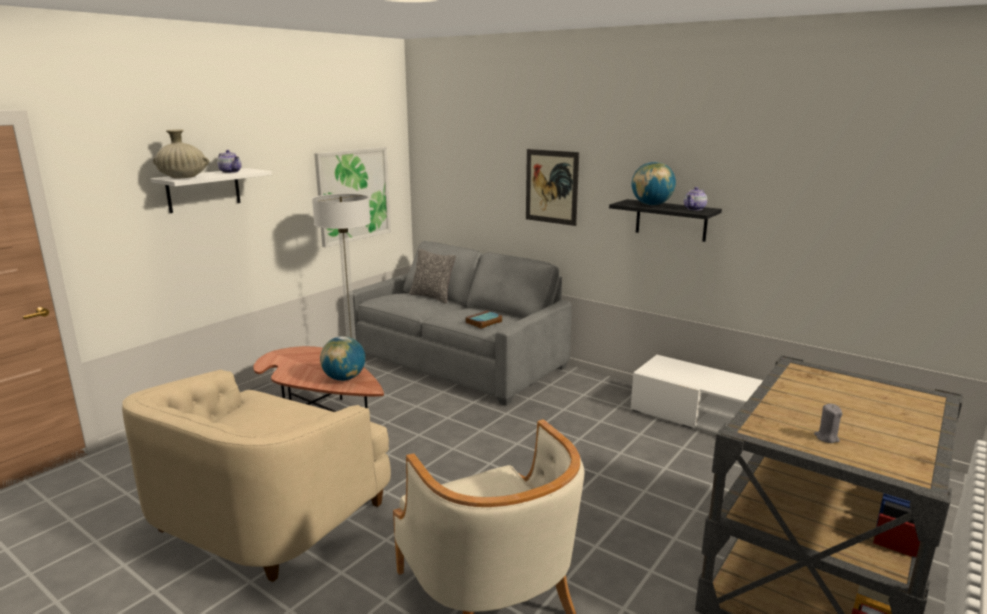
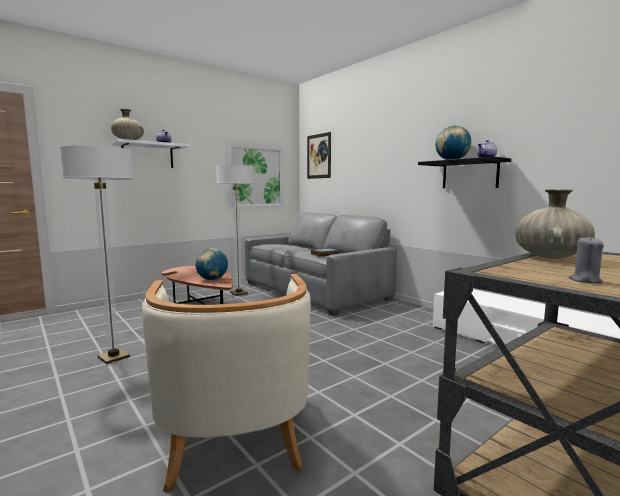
camera: 15 degrees right, 10 degrees down
beige armchair [122,369,391,582] -> floor lamp [60,145,134,364]
pillow [410,249,456,304] -> none
picture [526,149,579,226] -> picture moved to [307,132,331,179]
none -> beige vase [515,189,595,259]

